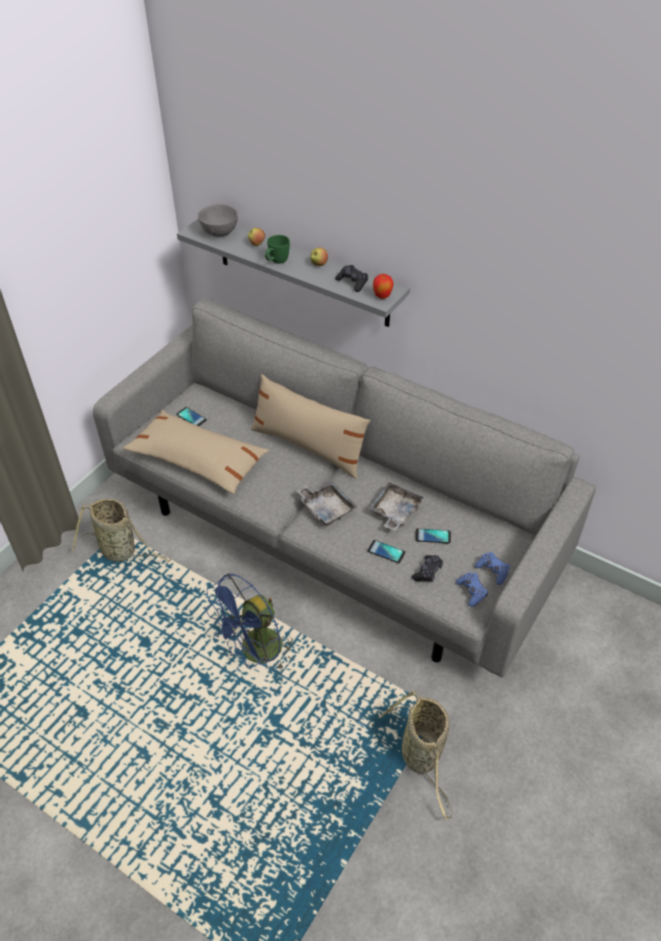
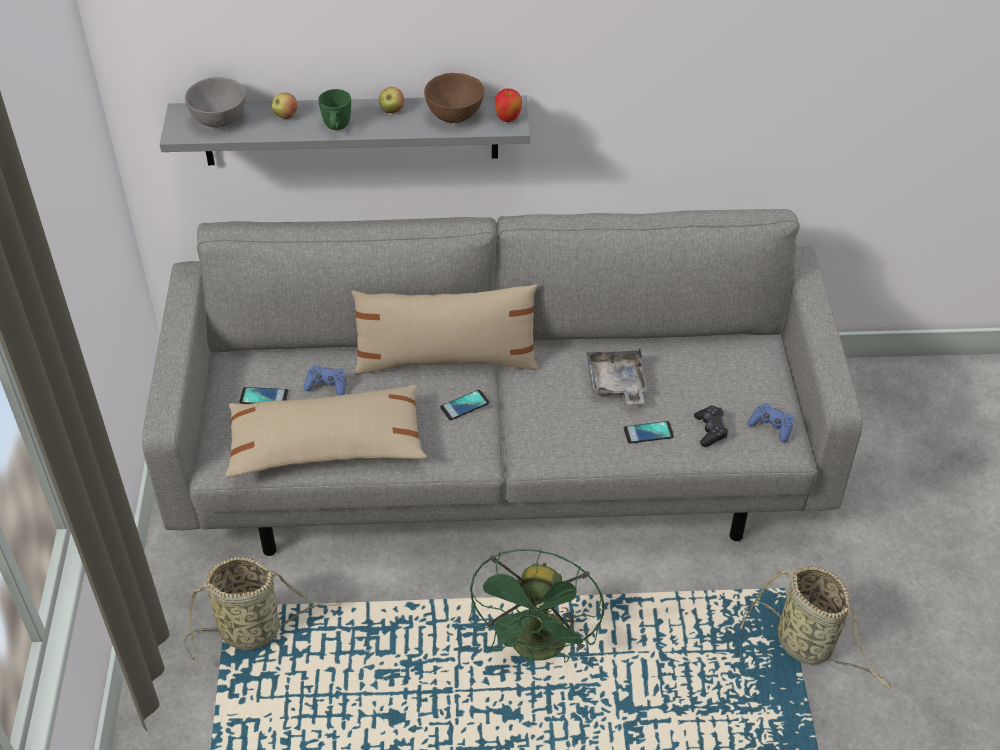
camera: 35 degrees left, 0 degrees up
blue fan [205,573,293,668] -> green fan [469,549,604,663]
grey tray [296,481,357,527] -> none
black game controller [335,265,368,292] -> brown bowl [424,73,485,123]
phone [416,528,451,544] -> phone moved to [440,390,489,420]
blue game controller [475,552,510,585] -> blue game controller moved to [303,365,346,396]

